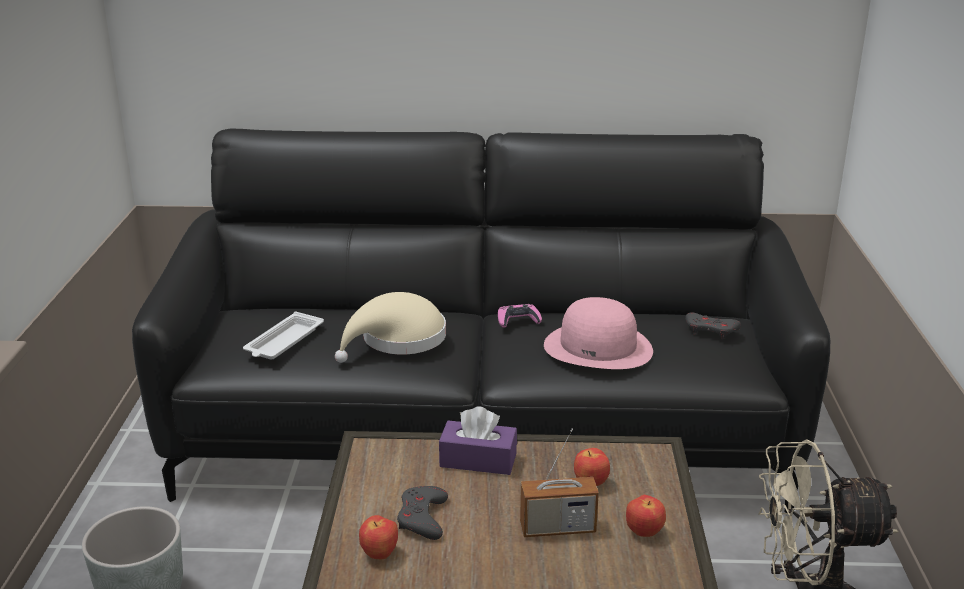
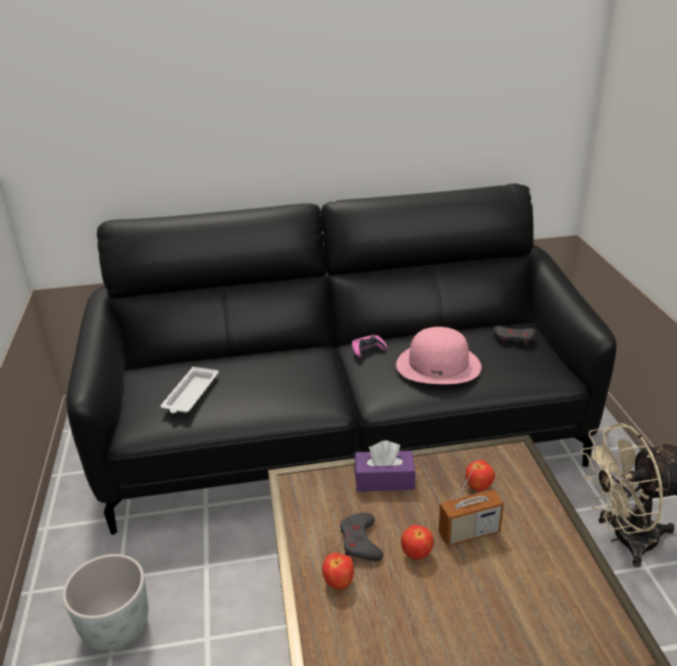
camera: 10 degrees left, 5 degrees up
beige hat [335,292,446,363] -> none
apple [626,495,666,537] -> apple moved to [401,525,434,559]

